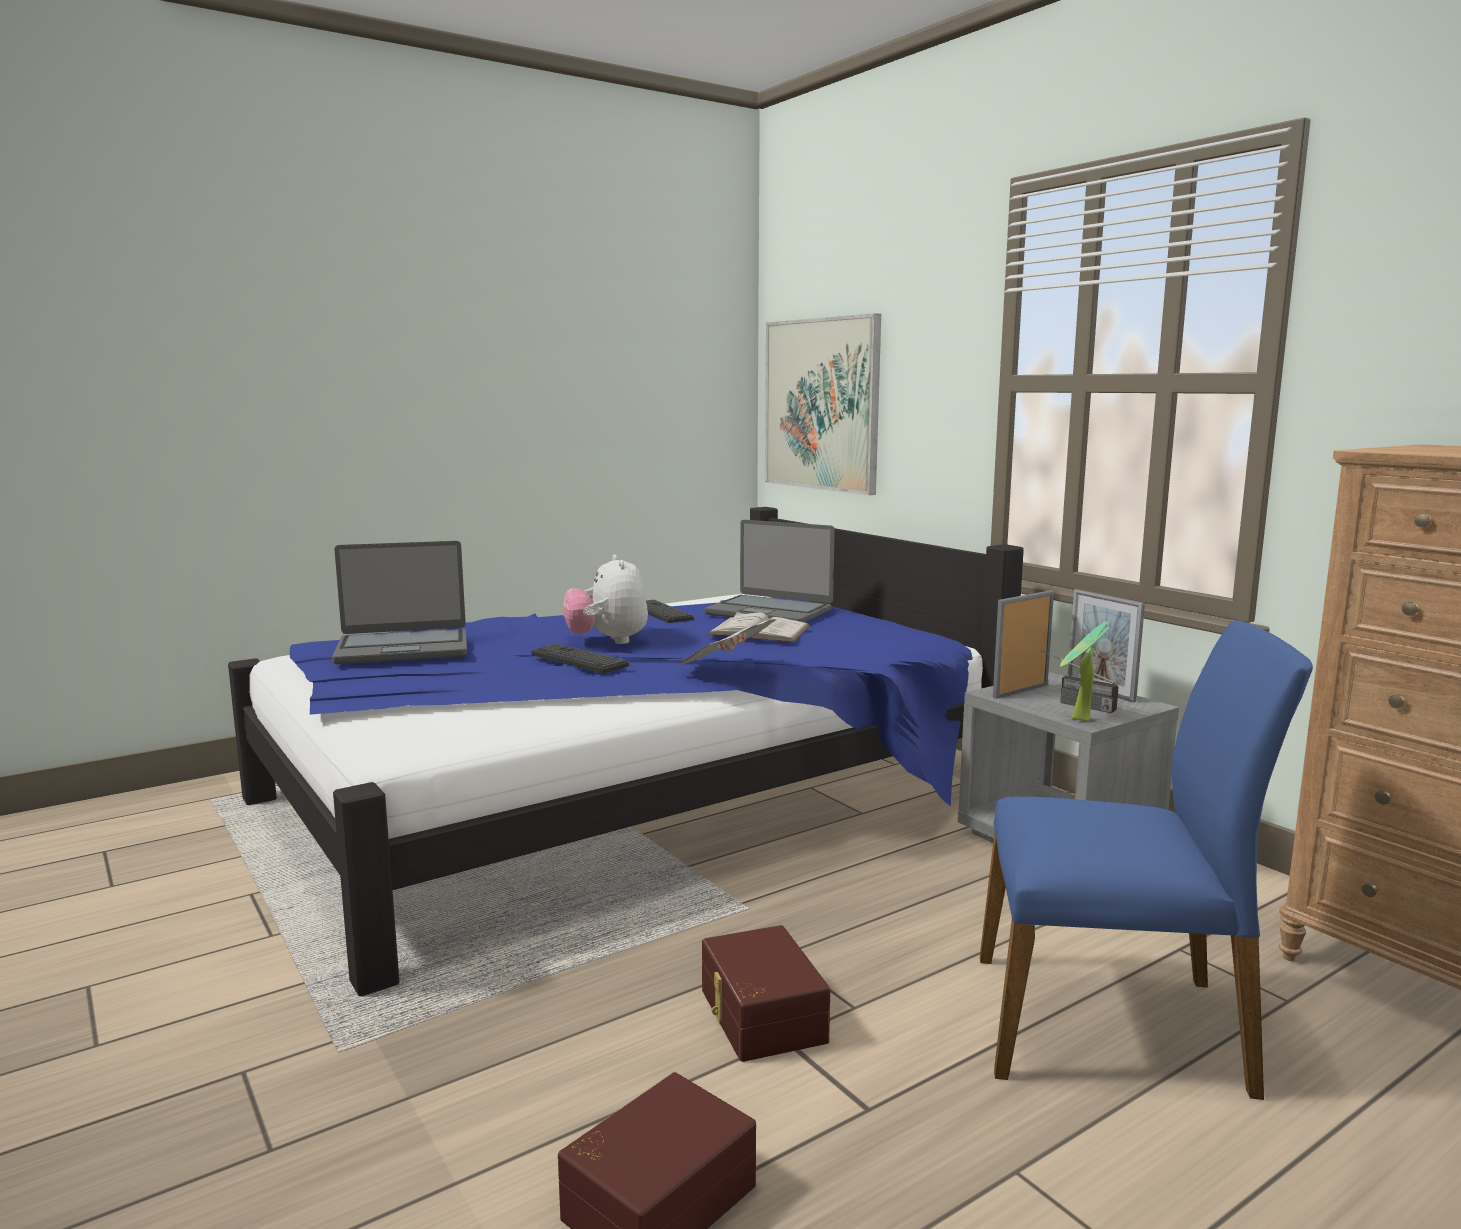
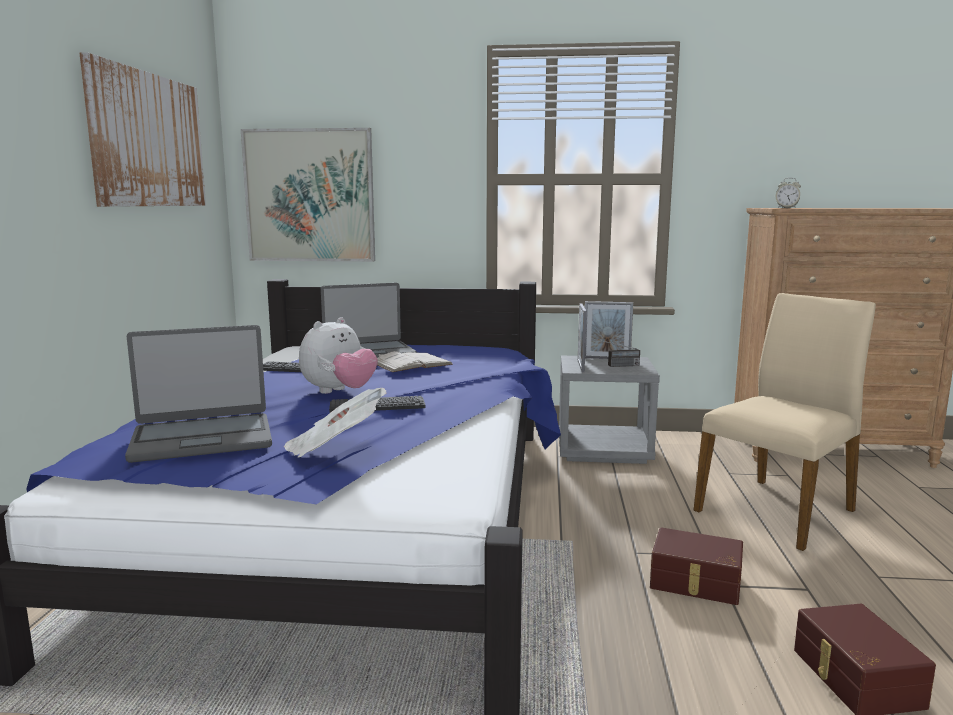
camera: 50 degrees left, 0 degrees up
laptop [332,541,467,664] -> laptop turned 45 degrees clockwise [125,325,272,463]
plush toy [563,554,648,644] -> plush toy turned 75 degrees counterclockwise [299,317,378,394]
newspaper [677,618,776,665] -> newspaper moved to [284,388,387,458]
blue chair [980,620,1313,1100] -> beige chair [693,293,876,551]
potted plant [1060,622,1109,721] -> none
none -> picture [80,52,206,207]
none -> alarm clock [776,178,801,208]

